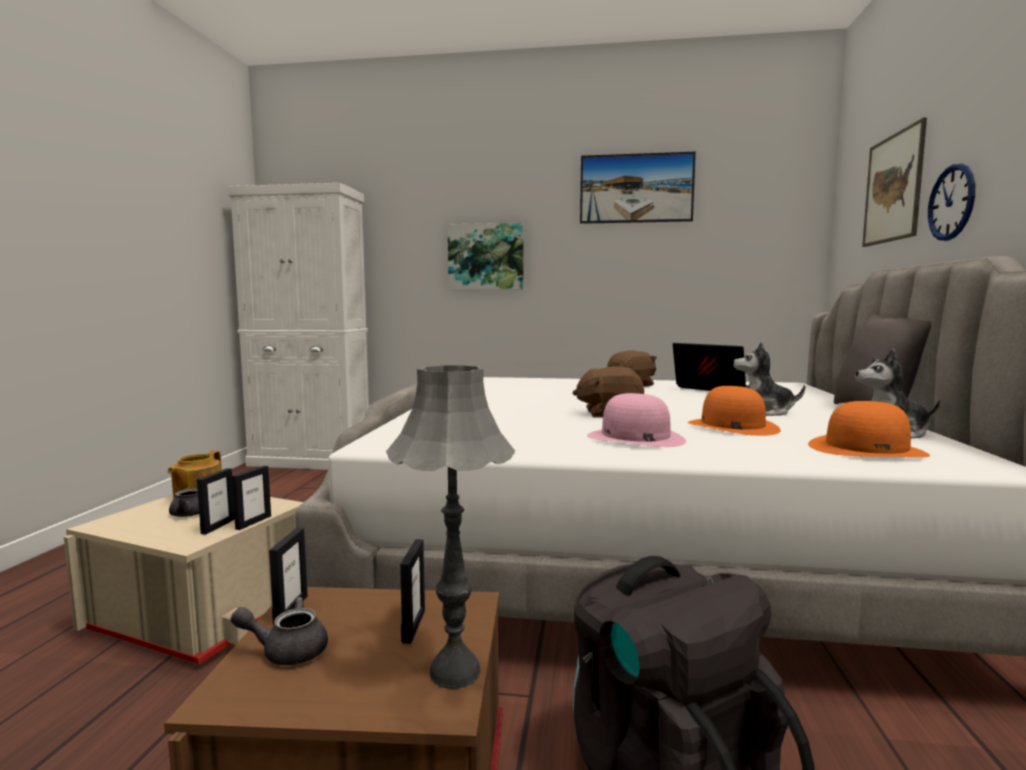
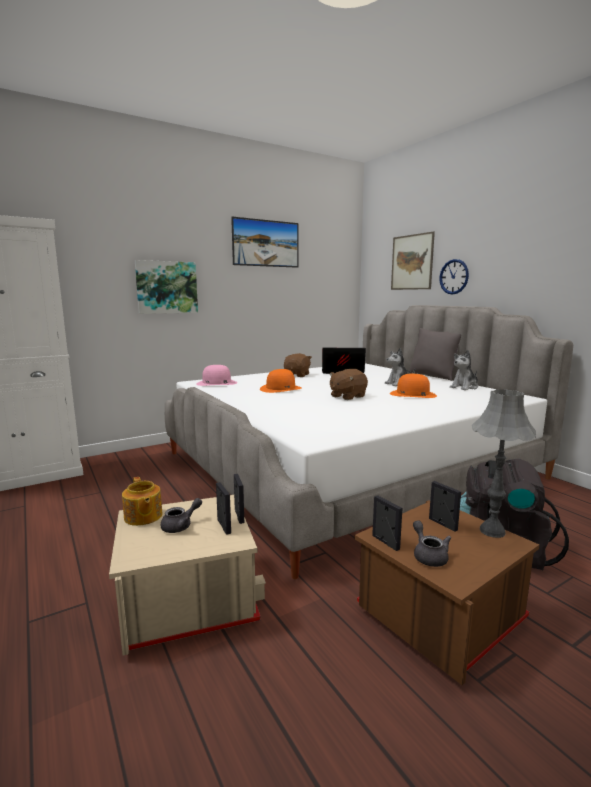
camera: 40 degrees left, 5 degrees up
grey teapot [231,597,328,665] -> grey teapot turned 120 degrees clockwise [413,520,451,567]
pink hat [587,393,686,447] -> pink hat moved to [196,365,237,386]
orange hat [808,401,930,457] -> orange hat moved to [260,369,302,393]

